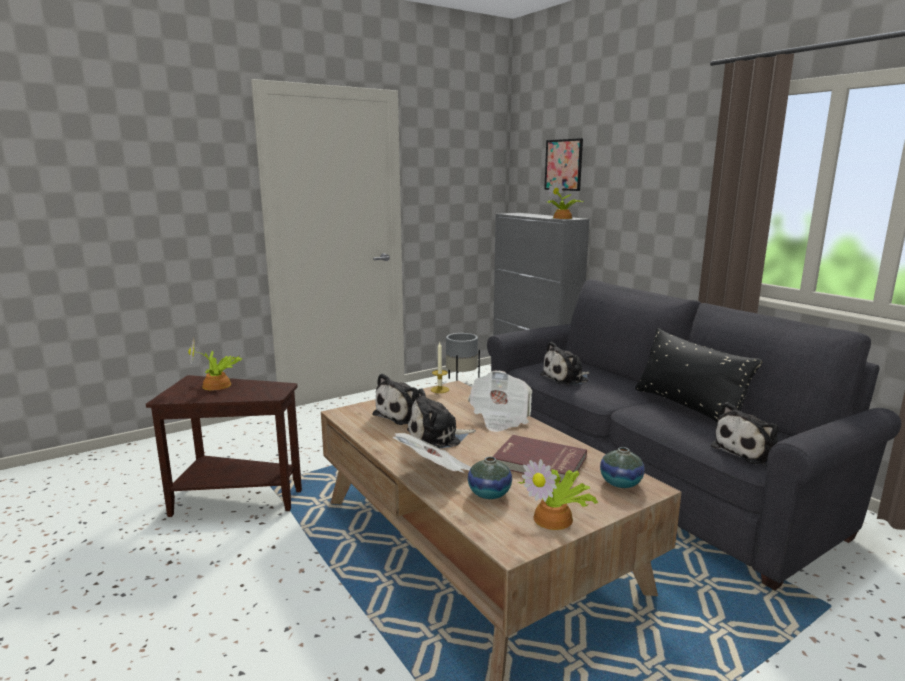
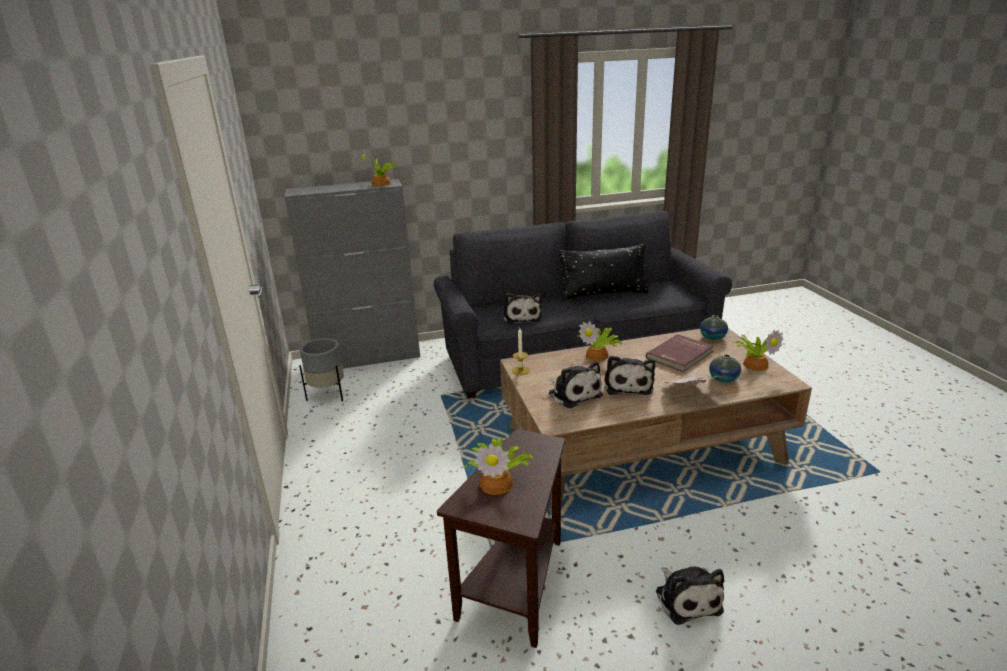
camera: 70 degrees left, 10 degrees up
newspaper [468,371,532,432] -> potted plant [577,321,622,361]
picture [544,138,583,191] -> none
plush toy [711,402,778,465] -> plush toy moved to [656,567,724,625]

